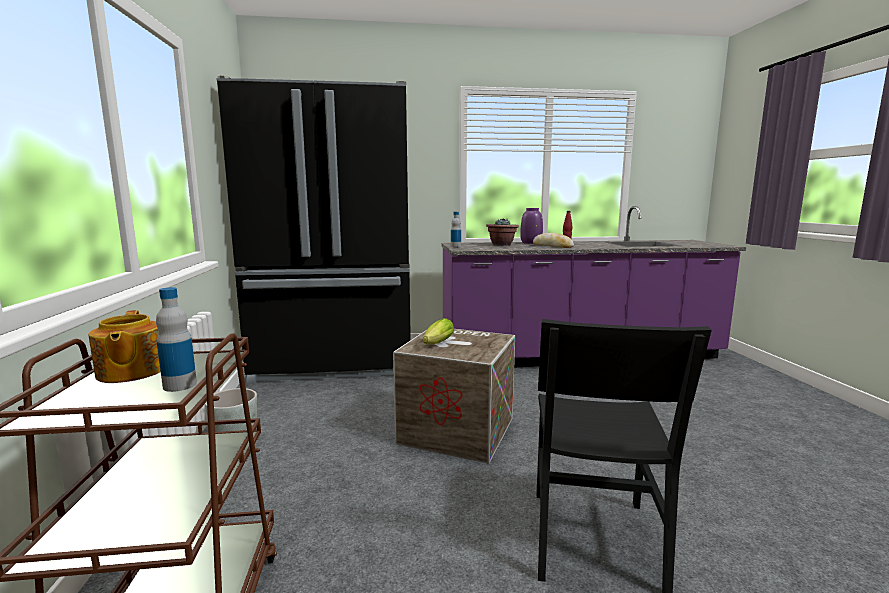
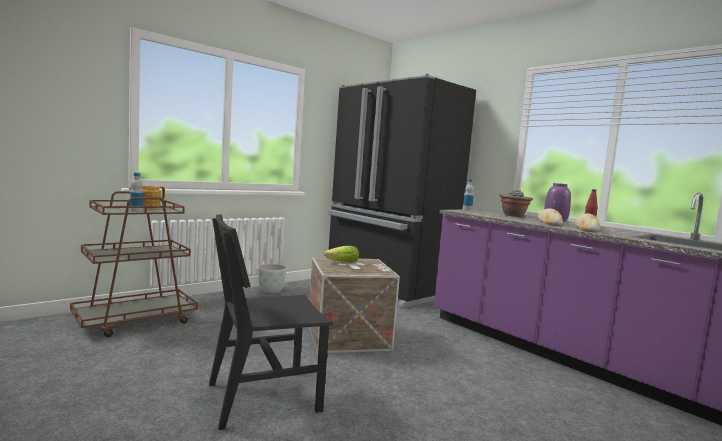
camera: 55 degrees right, 5 degrees down
none -> bread [575,214,601,232]

